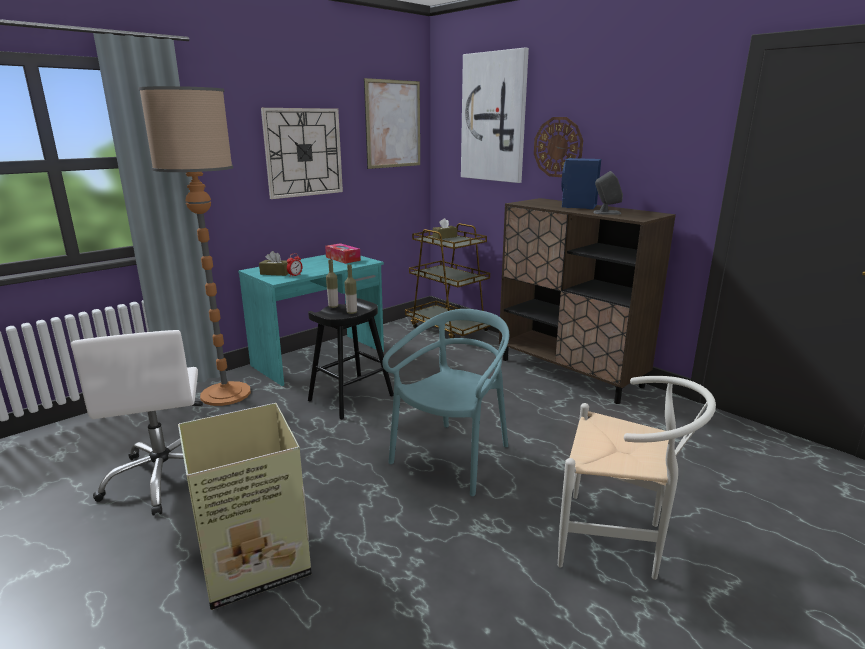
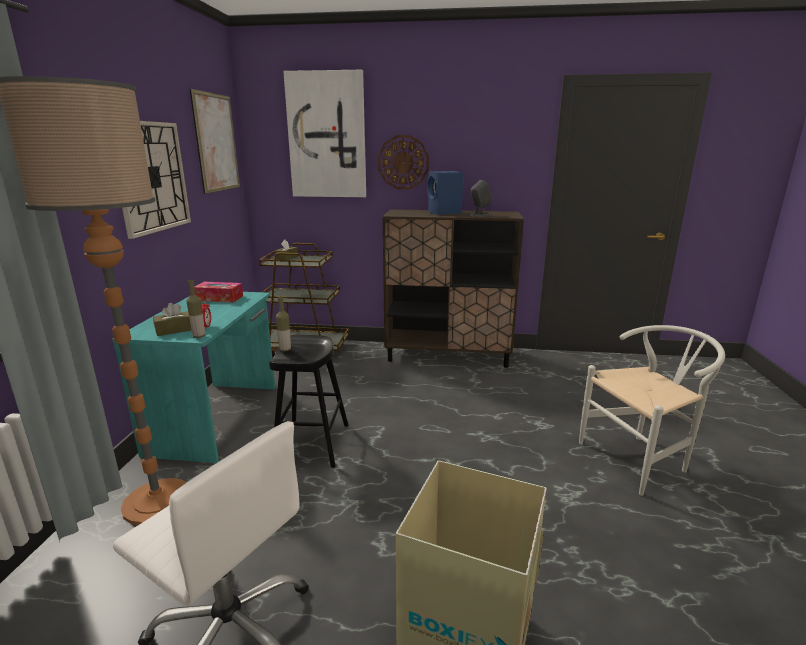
camera: 40 degrees left, 0 degrees up
bottle [345,265,357,314] -> bottle moved to [186,280,205,338]
turquoise chair [382,309,509,496] -> none

